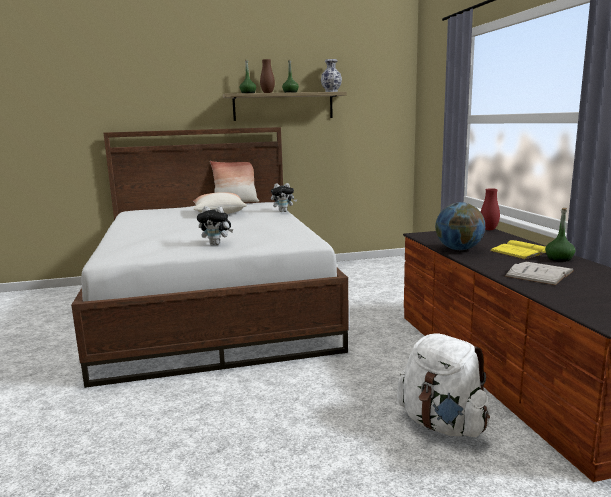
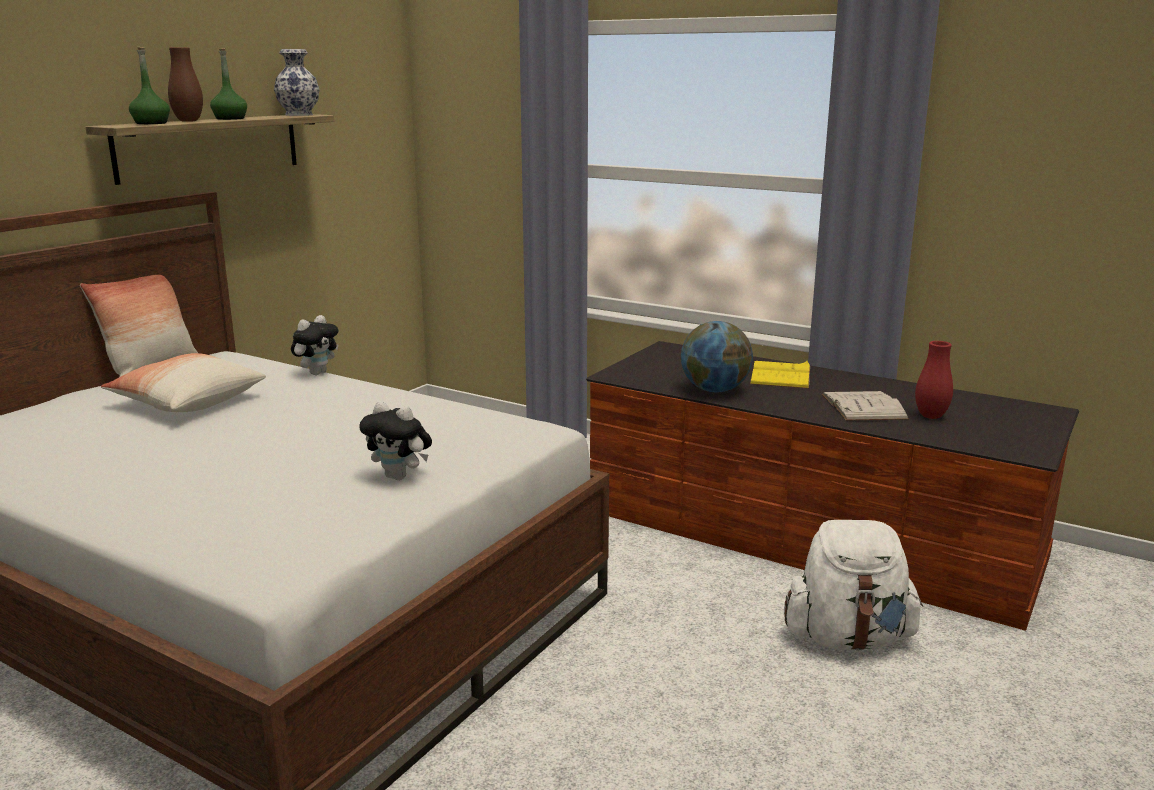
camera: 45 degrees left, 5 degrees up
plush toy [197,206,233,245] -> plush toy turned 60 degrees clockwise [359,401,432,480]
red vase [481,188,500,230] -> red vase moved to [915,341,953,419]
green bottle [545,208,576,262] -> none

